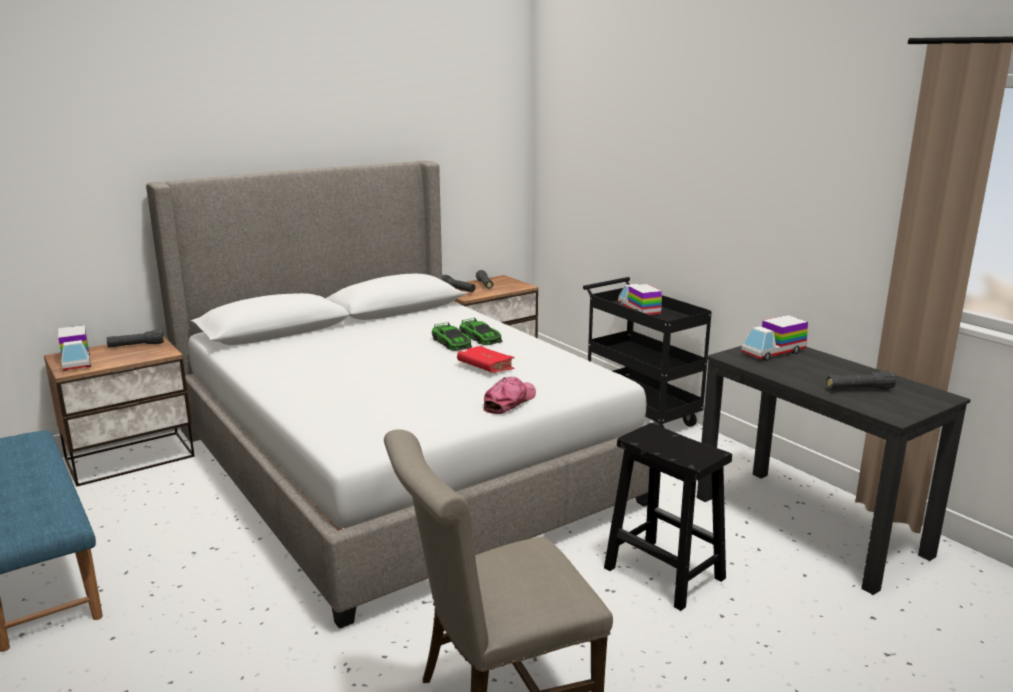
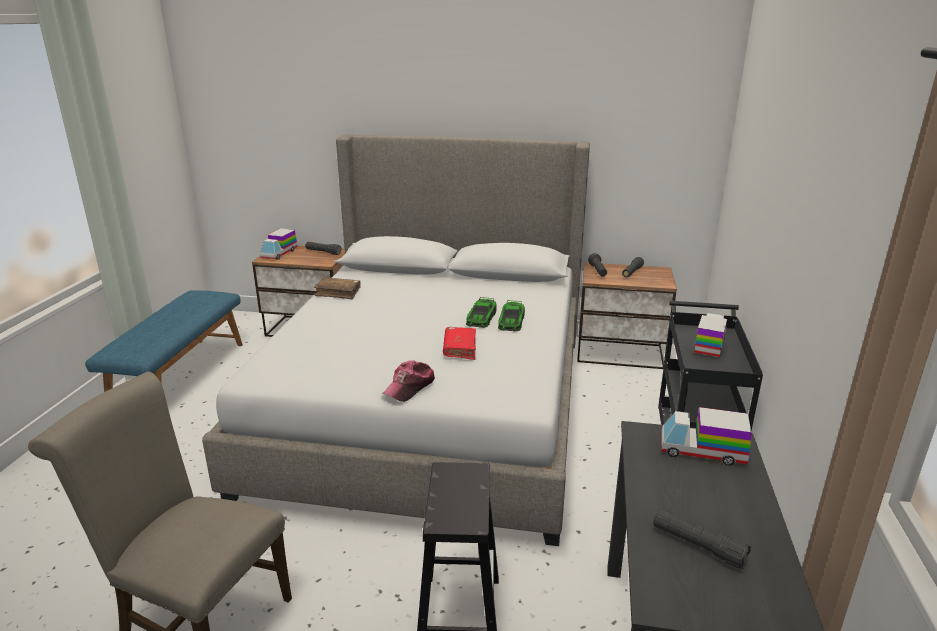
camera: 45 degrees right, 5 degrees up
cap [483,377,536,414] -> cap turned 135 degrees clockwise [382,360,435,402]
none -> brown book [314,277,361,299]

